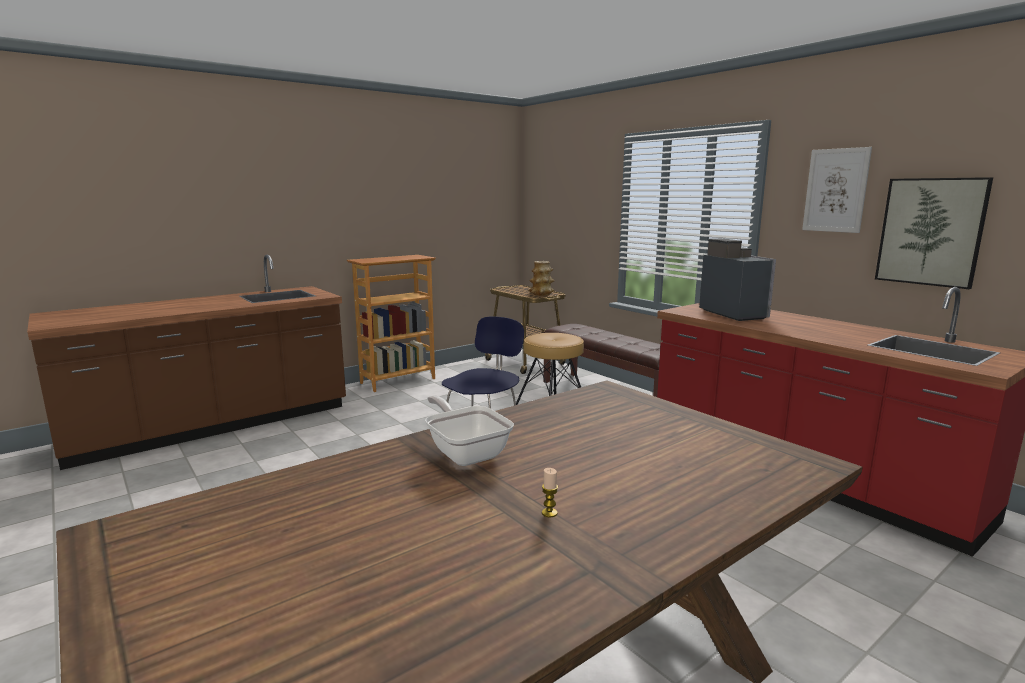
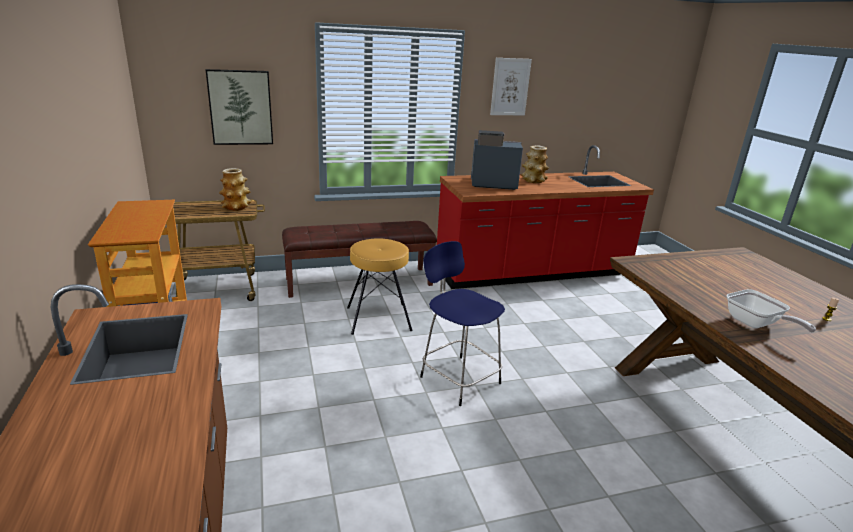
camera: 70 degrees left, 10 degrees up
frying pan [425,395,514,466] -> frying pan turned 105 degrees counterclockwise [727,289,816,333]
picture [875,177,993,289] -> picture moved to [206,69,273,145]
none -> vase [521,146,549,183]

